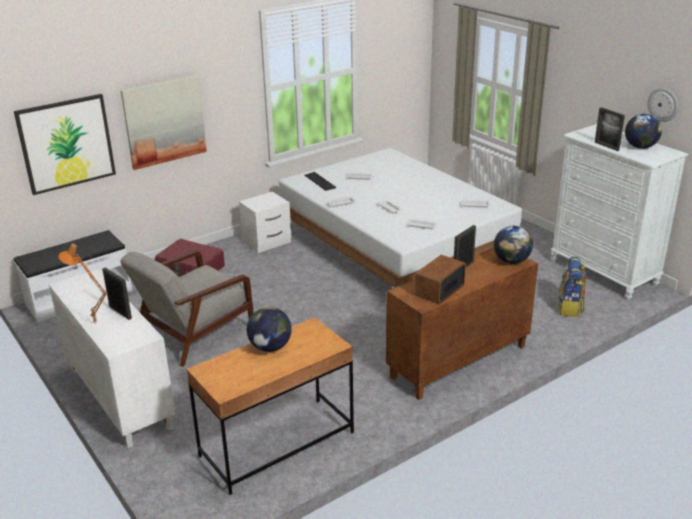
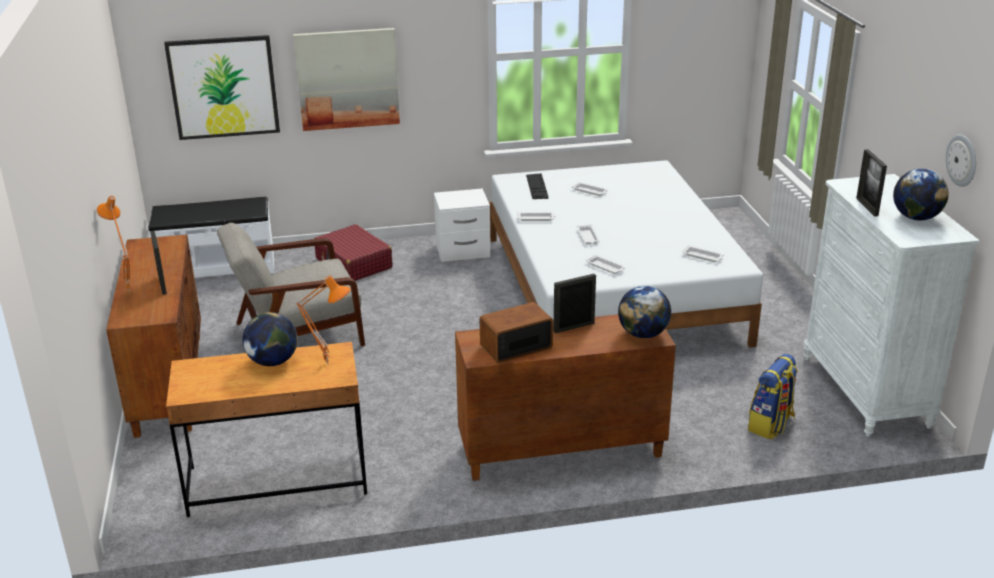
camera: 25 degrees right, 0 degrees up
white cabinet [49,269,175,448] -> brown cabinet [106,234,201,438]
none -> orange table lamp [296,275,351,364]

